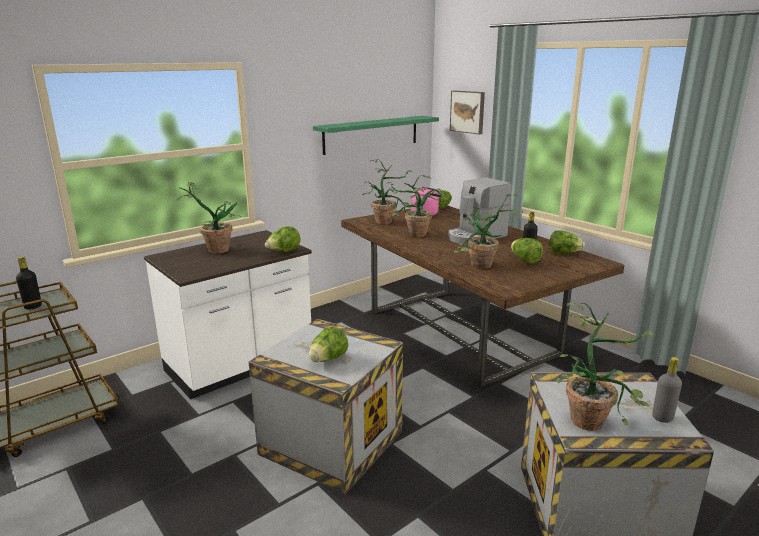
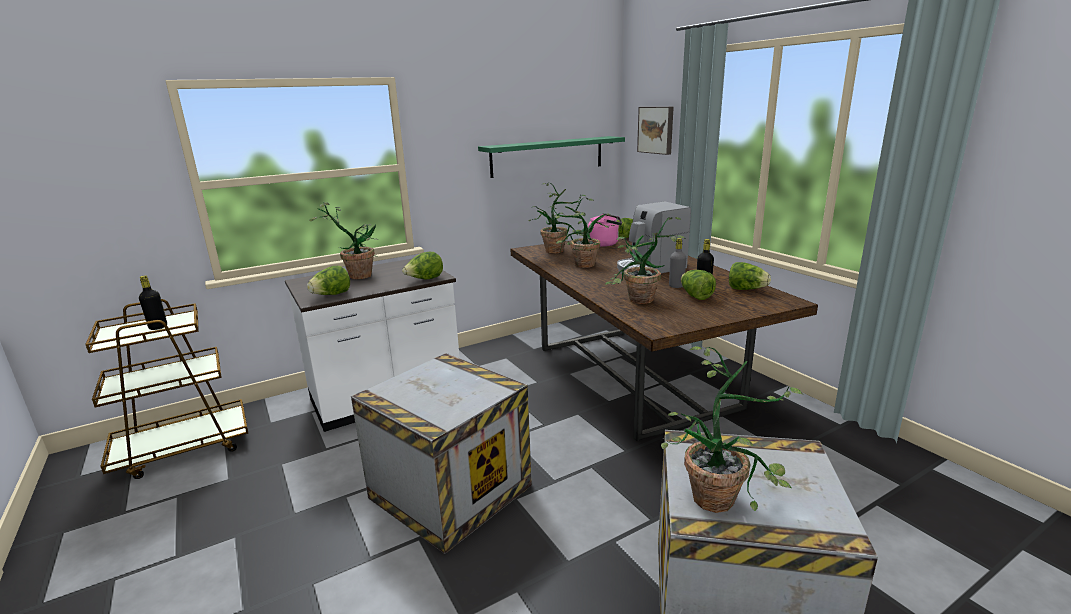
camera: 10 degrees right, 0 degrees up
lettuce [308,327,348,362] -> lettuce moved to [307,266,350,295]
grey bottle [652,357,682,423] -> grey bottle moved to [669,238,686,288]

